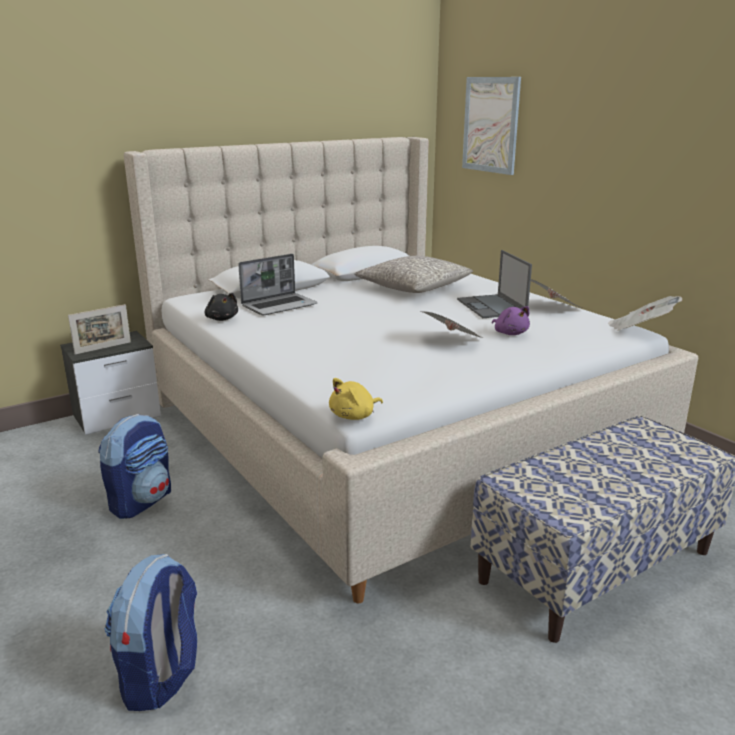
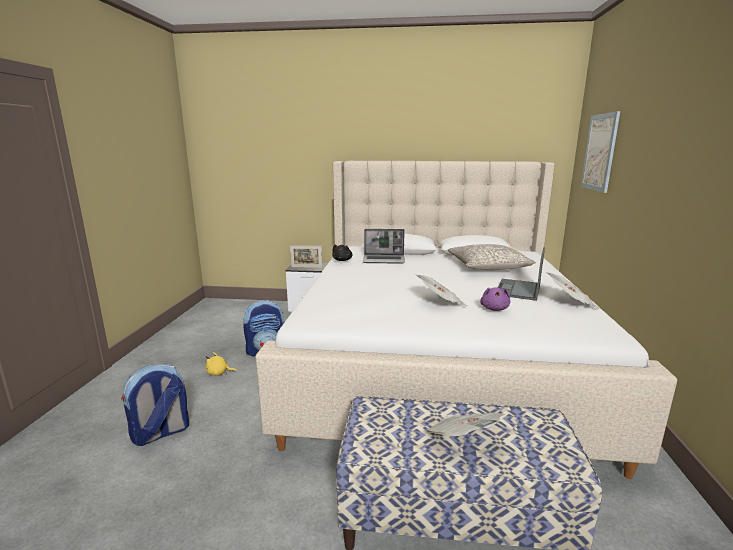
camera: 40 degrees right, 5 degrees down
yellow plush toy [329,378,383,420] -> yellow plush toy moved to [206,352,237,376]
newspaper [608,296,682,331] -> newspaper moved to [424,412,505,436]

